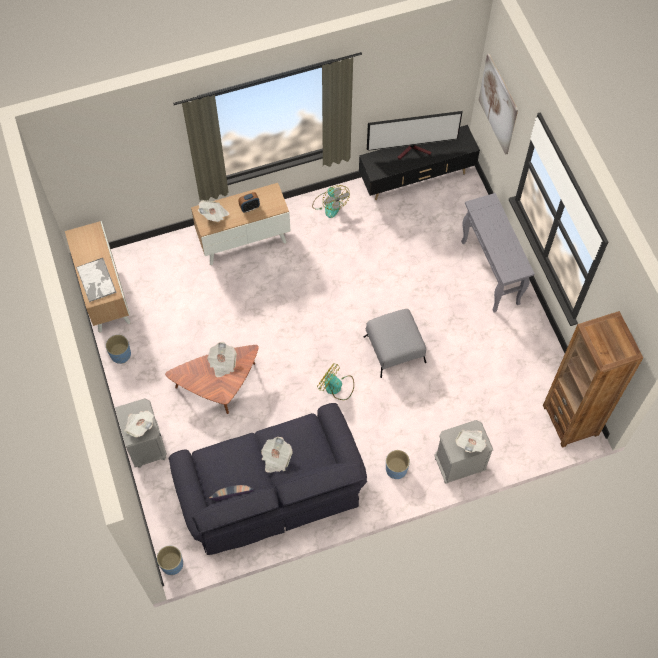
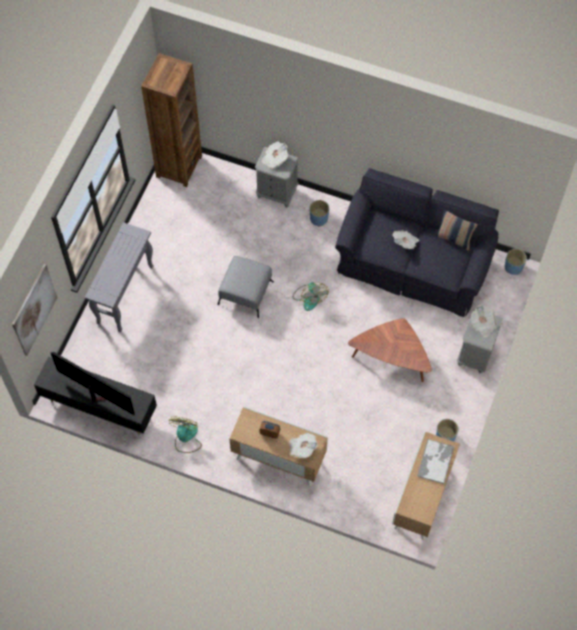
camera: 140 degrees left, 0 degrees up
newspaper [207,342,237,377] -> none

